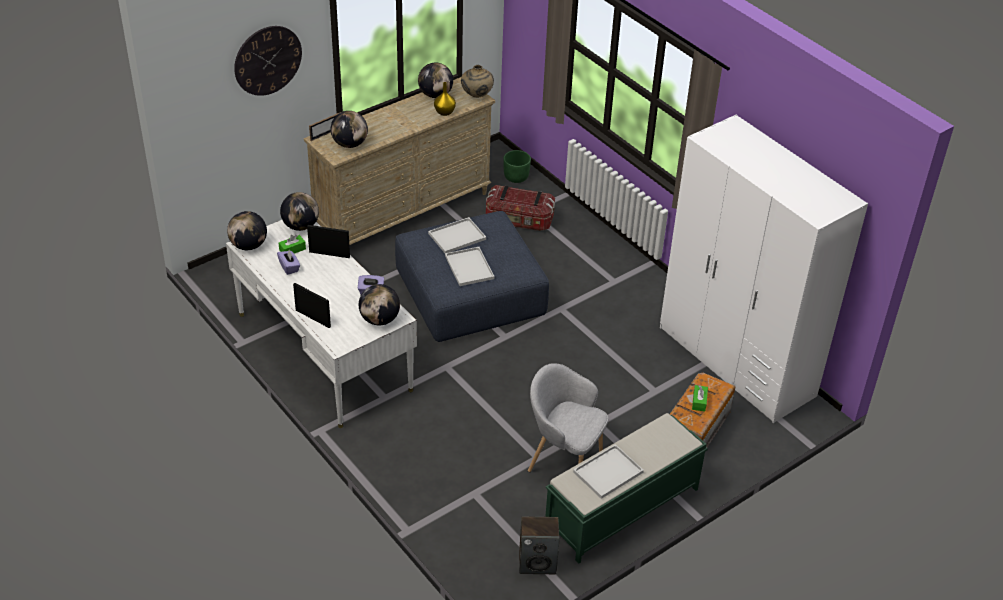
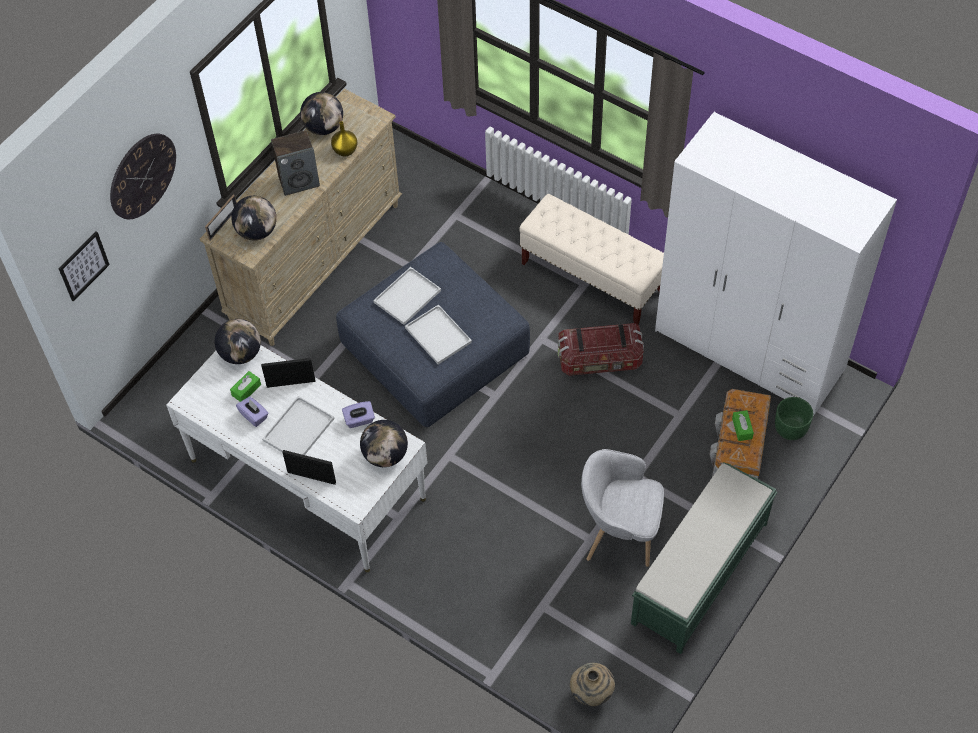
camera: 15 degrees left, 15 degrees up
globe [227,211,267,250] -> none
beige vase [461,65,494,98] -> beige vase moved to [570,663,615,706]
storage box [486,185,555,231] -> storage box moved to [558,323,644,376]
green planter [503,150,531,183] -> green planter moved to [775,397,813,440]
speaker [519,516,560,574] -> speaker moved to [271,130,320,196]
white tray [573,444,644,499] -> white tray moved to [262,396,334,455]
none -> picture [58,231,110,301]
none -> beige bench [519,194,664,325]

